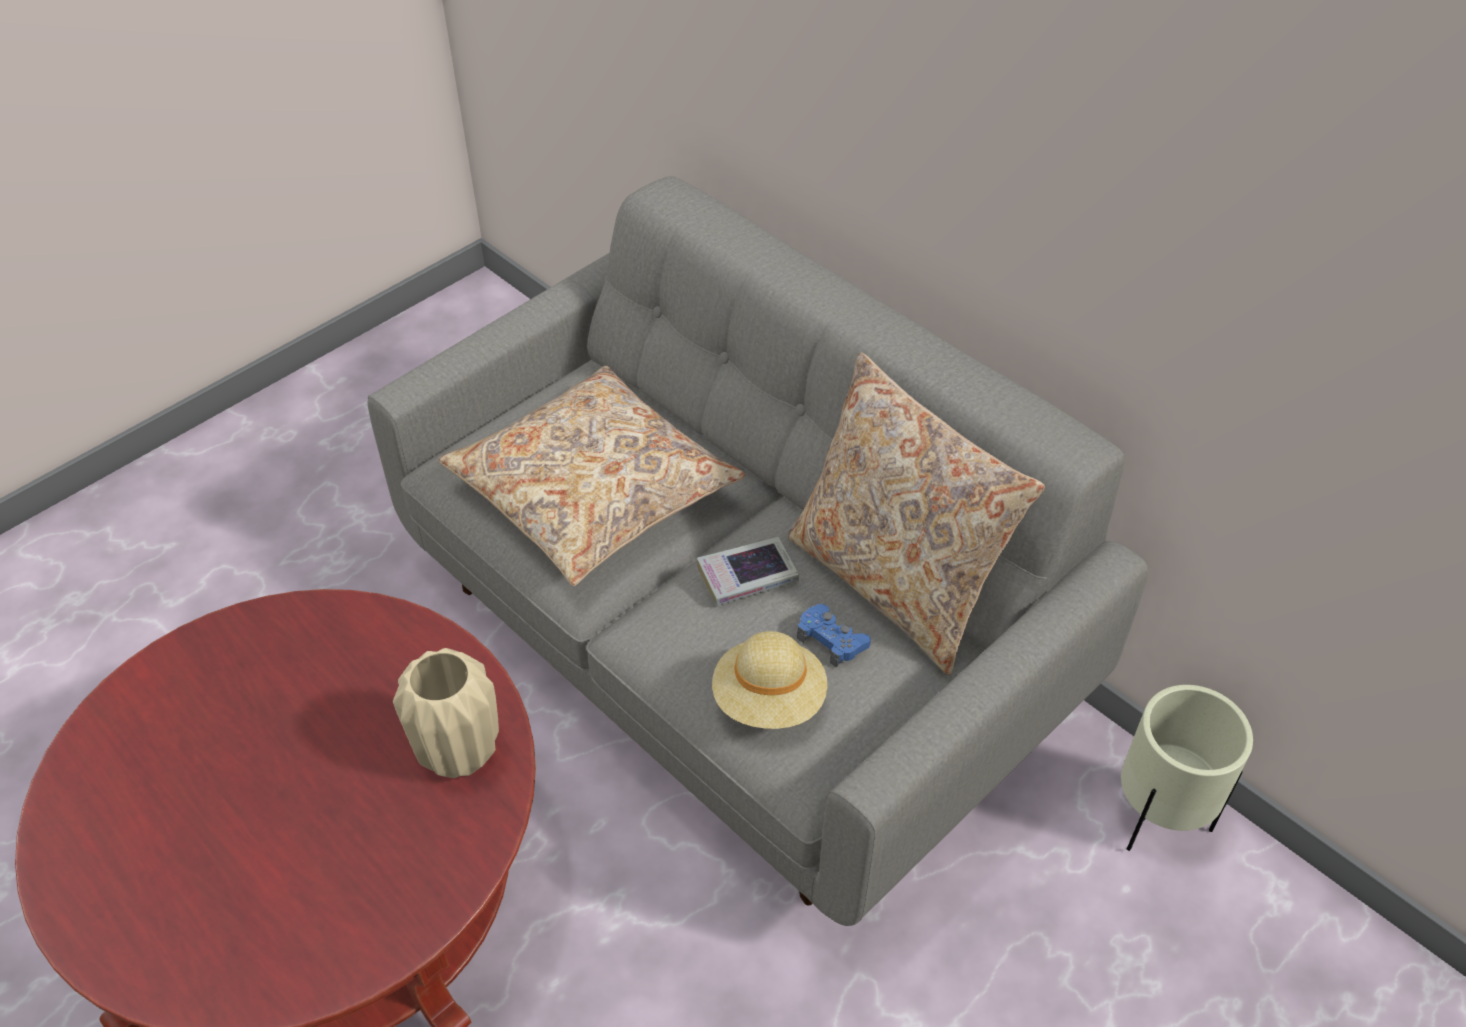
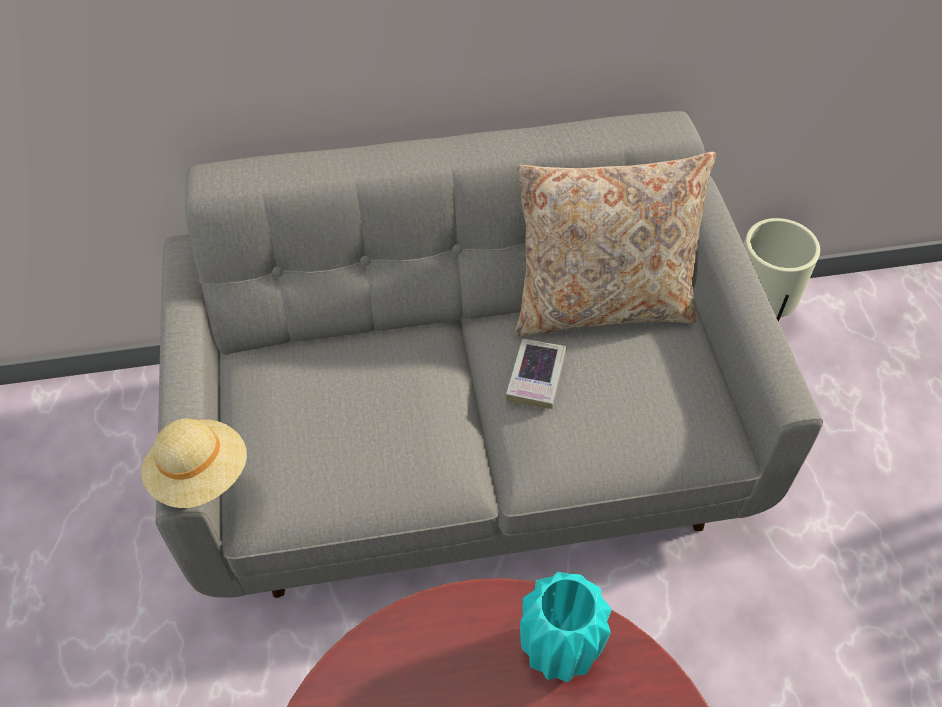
camera: 55 degrees left, 5 degrees up
beige vase [393,648,499,778] -> turquoise vase [520,572,612,682]
beige pillow [438,366,745,586] -> none
beige hat [712,631,827,729] -> beige hat moved to [141,418,247,508]
blue game controller [797,604,871,668] -> none

